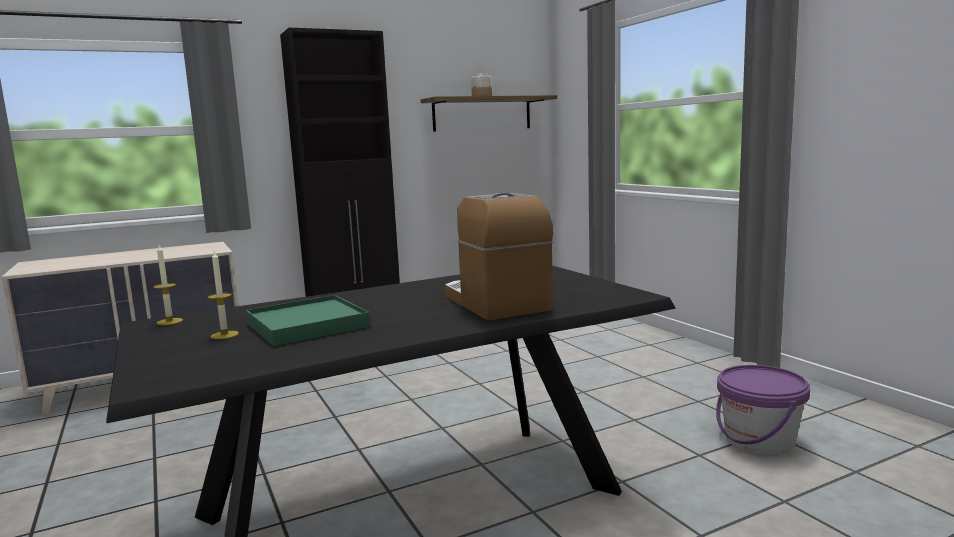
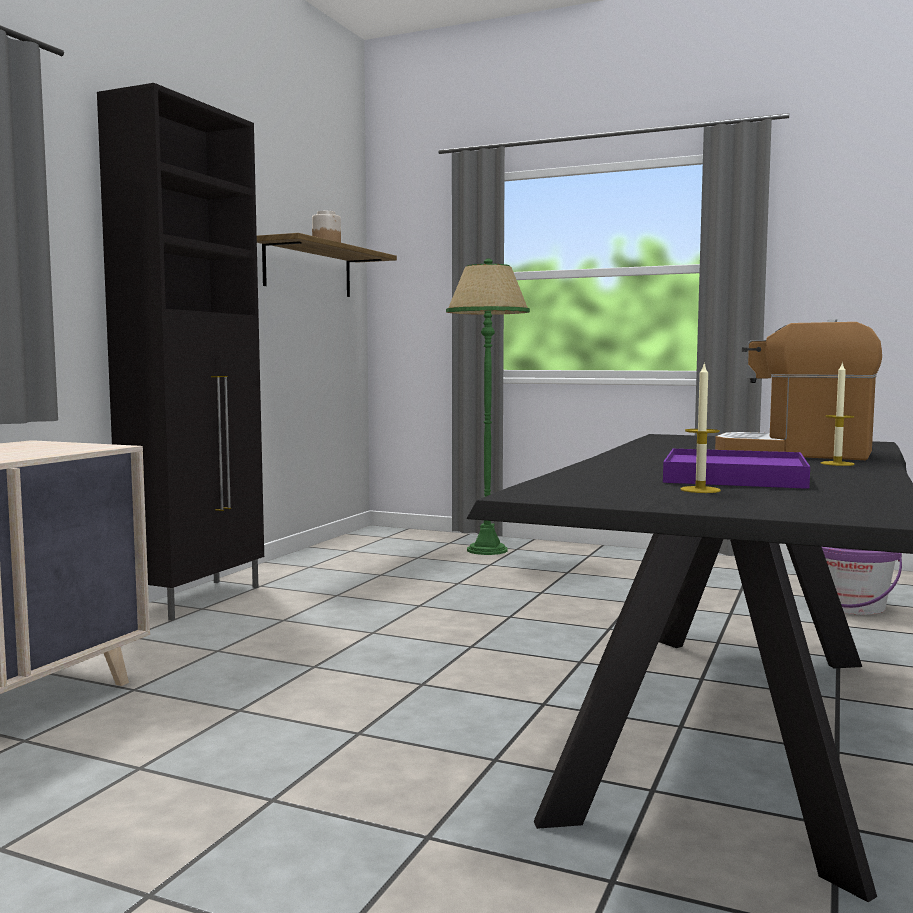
camera: 40 degrees left, 5 degrees down
candle [153,245,183,325] -> candle moved to [821,362,855,466]
green tray [246,295,371,346] -> purple tray [663,449,810,489]
none -> green floor lamp [446,259,530,555]

